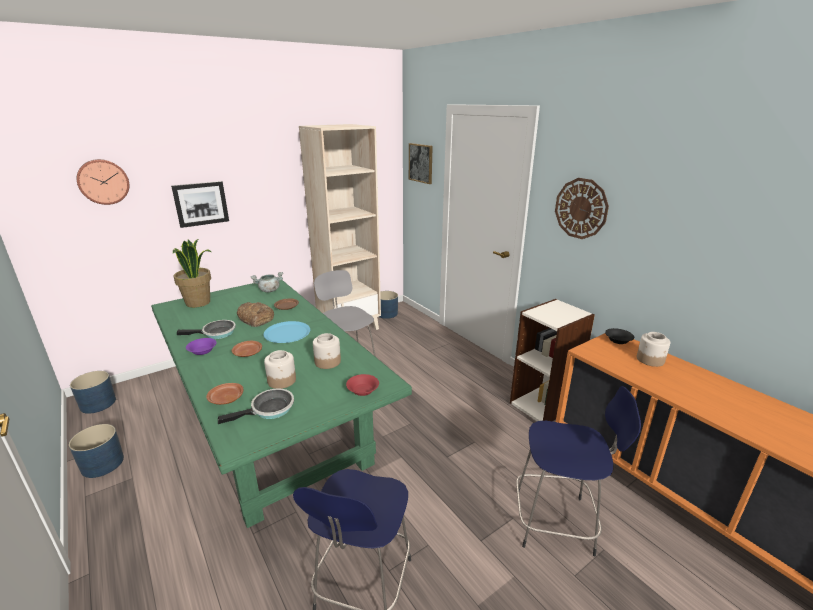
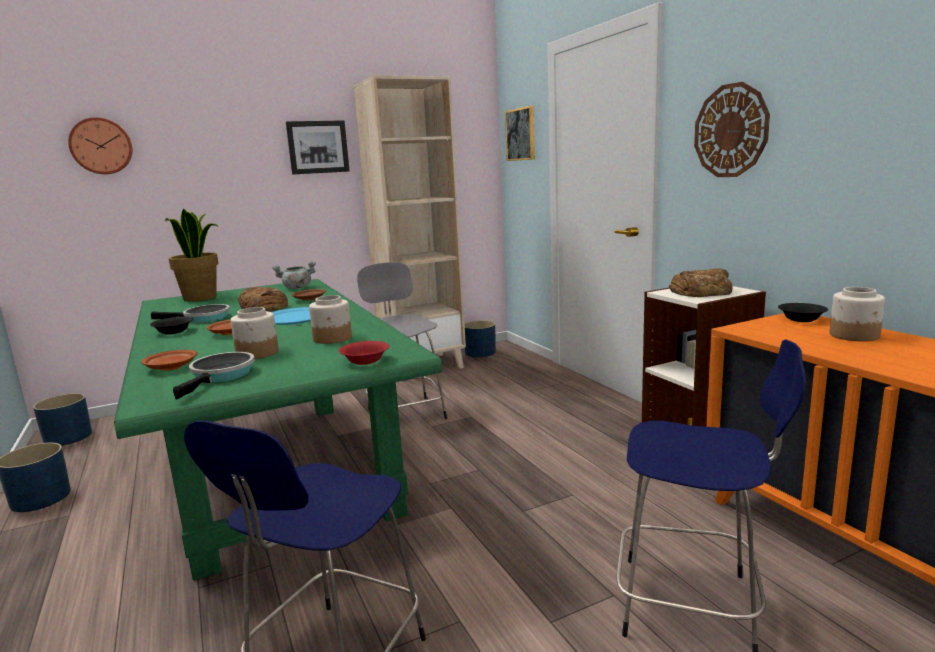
camera: 10 degrees right, 10 degrees down
picture [171,181,229,228] -> picture moved to [286,120,350,175]
purple bowl [186,338,217,355] -> black bowl [150,317,193,335]
frying pan [218,389,294,424] -> frying pan turned 60 degrees counterclockwise [173,352,255,400]
none -> bread [669,268,733,297]

